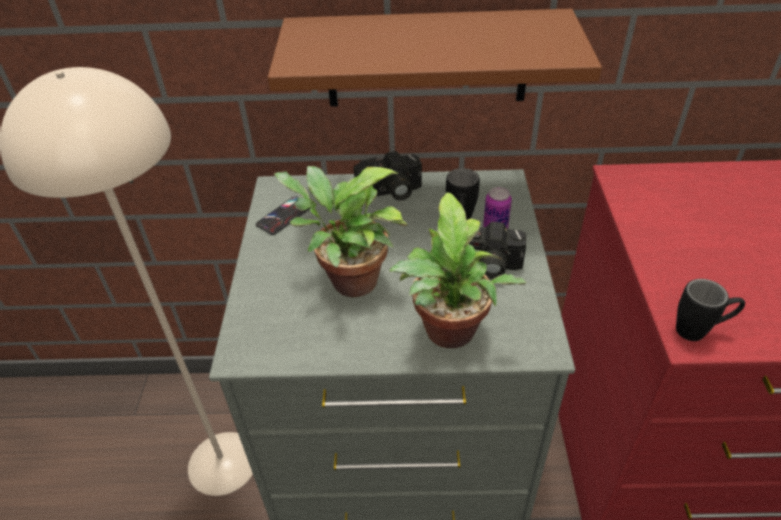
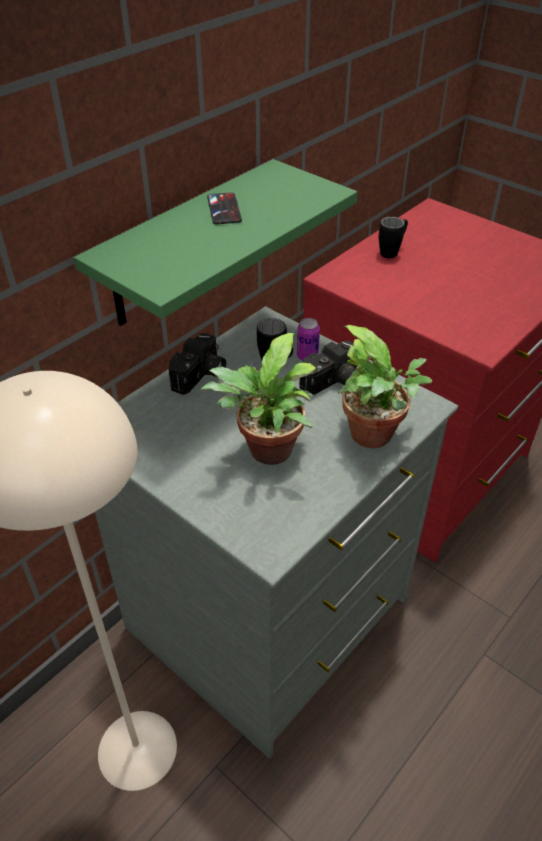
camera: 50 degrees left, 0 degrees up
phone [256,196,311,235] -> phone moved to [207,193,242,224]
brown shelf [268,9,602,107] -> green shelf [74,159,358,326]
black mug [676,279,745,341] -> black mug moved to [379,217,408,258]

